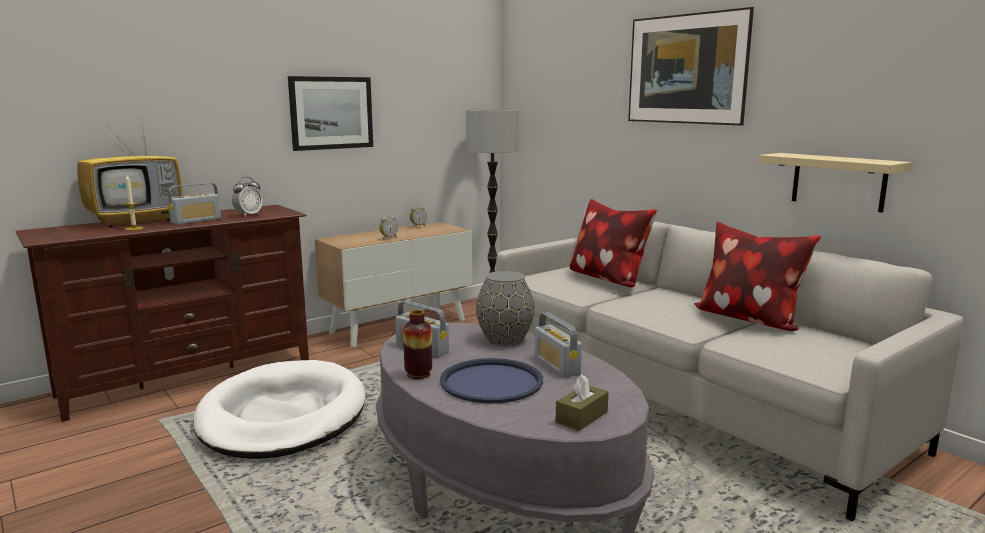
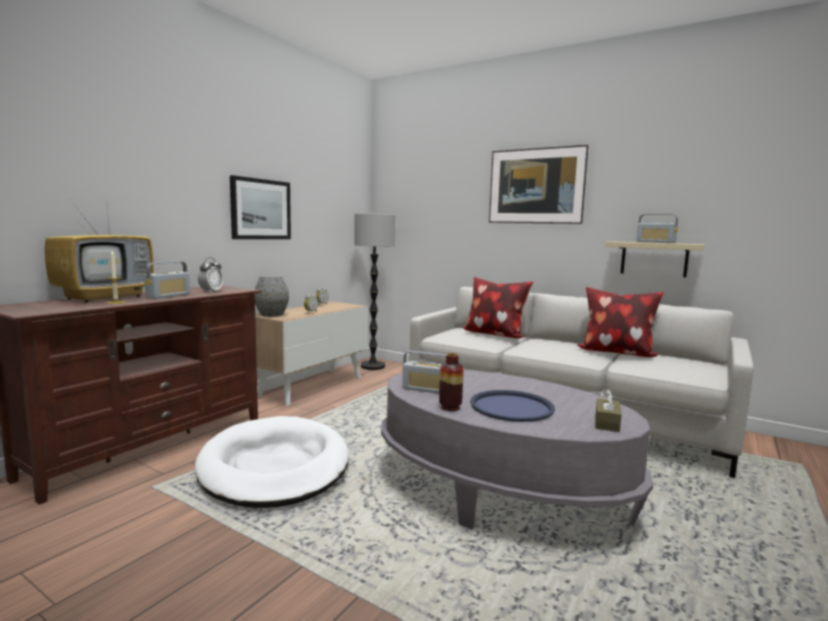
camera: 20 degrees left, 5 degrees down
grey vase [476,271,535,346] -> grey vase moved to [255,275,289,317]
radio [535,312,582,378] -> radio moved to [636,214,678,243]

